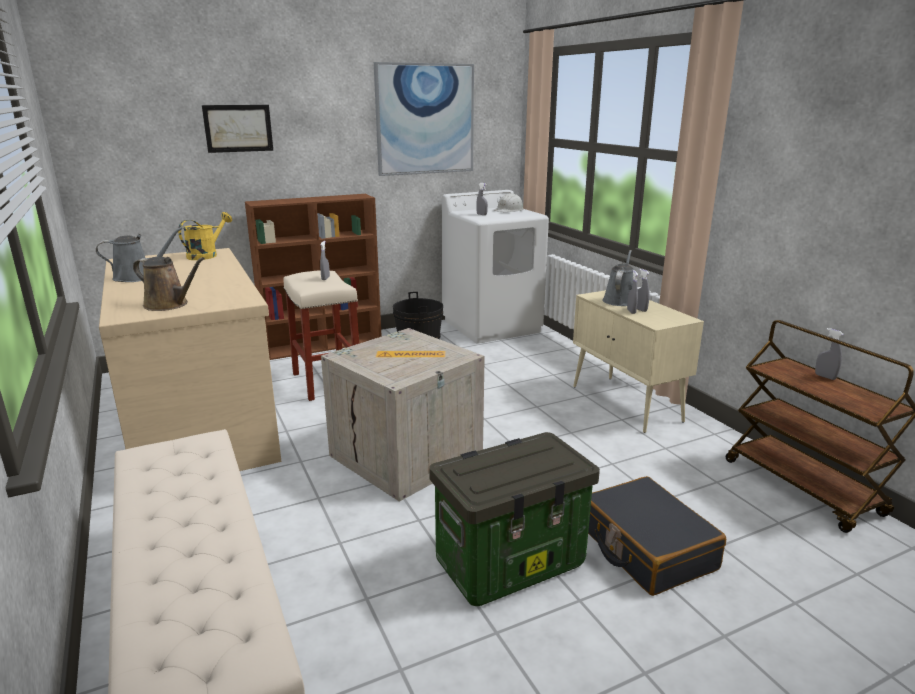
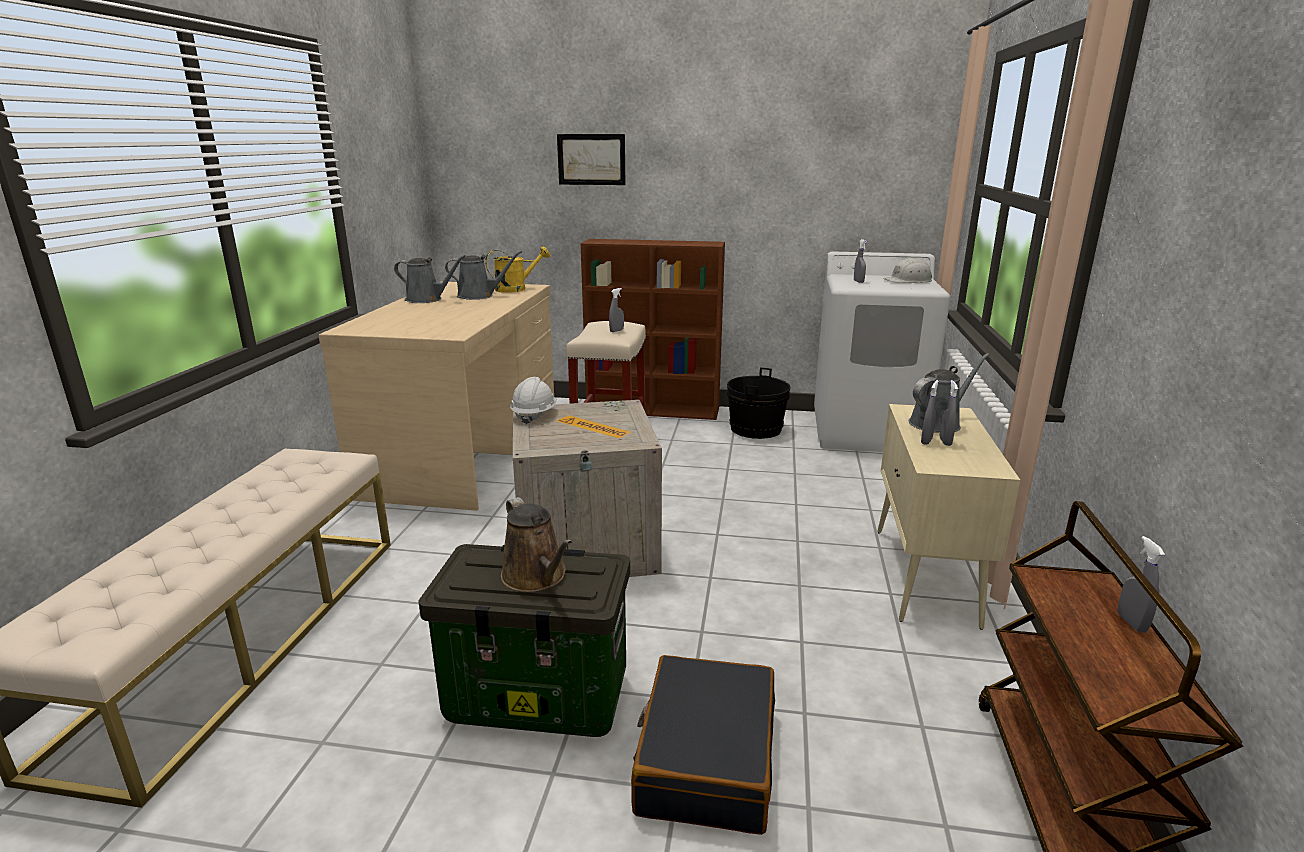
camera: 35 degrees right, 0 degrees up
brown watering can [133,257,205,311] -> brown watering can moved to [501,497,572,592]
picture [374,62,474,176] -> none
none -> grey watering can [445,251,522,300]
none -> white hard hat [510,377,557,425]

